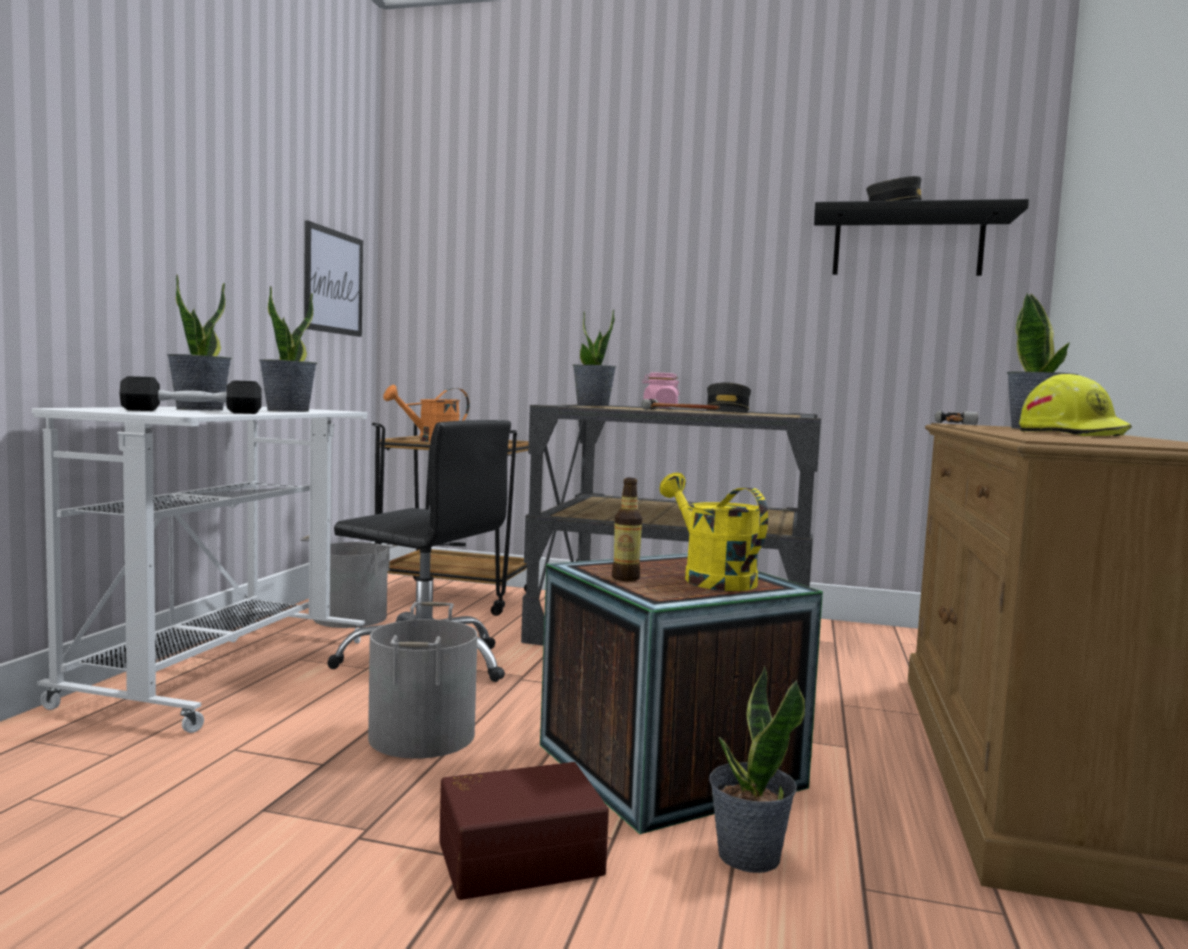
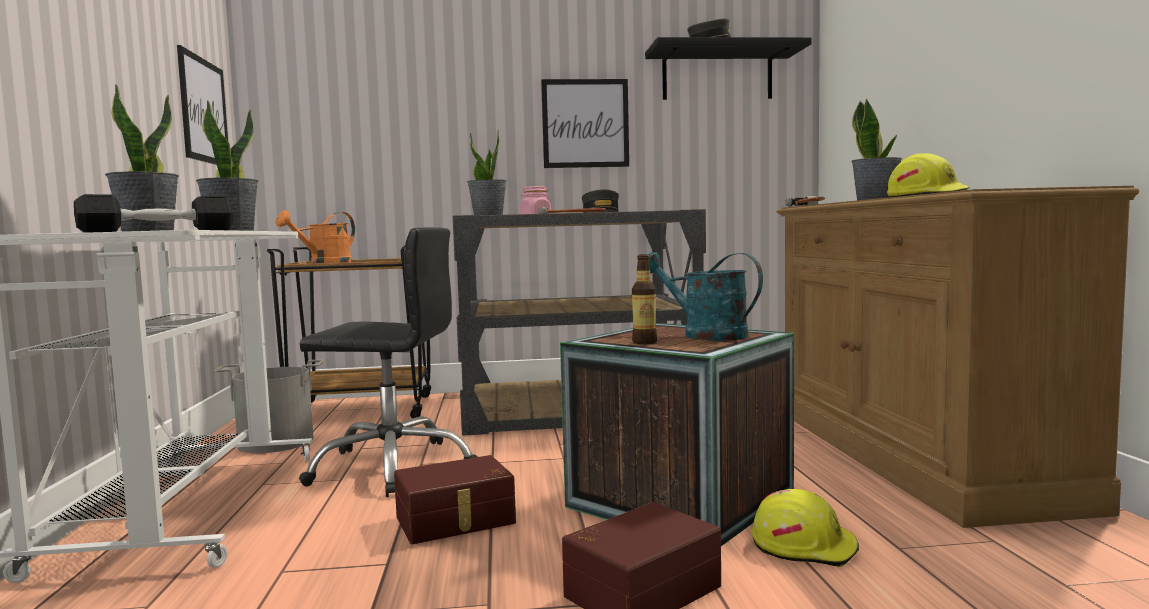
camera: 20 degrees left, 0 degrees up
grey bucket [368,602,477,759] -> brown storage box [394,455,516,544]
yellow watering can [660,473,768,591] -> turquoise watering can [648,252,763,341]
potted plant [709,665,805,873] -> yellow hard hat [752,489,859,567]
none -> picture [541,79,629,168]

